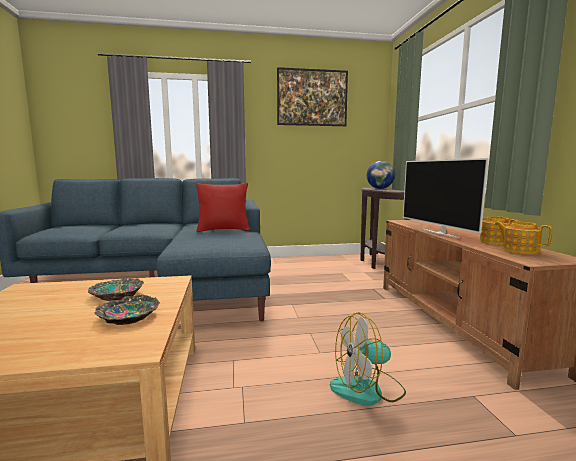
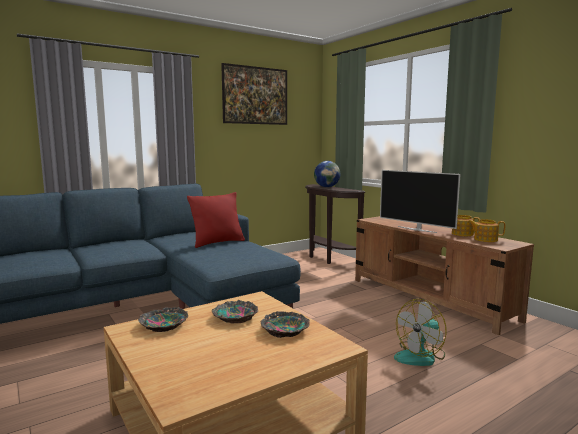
camera: 25 degrees left, 0 degrees up
none -> bowl [138,307,188,332]

